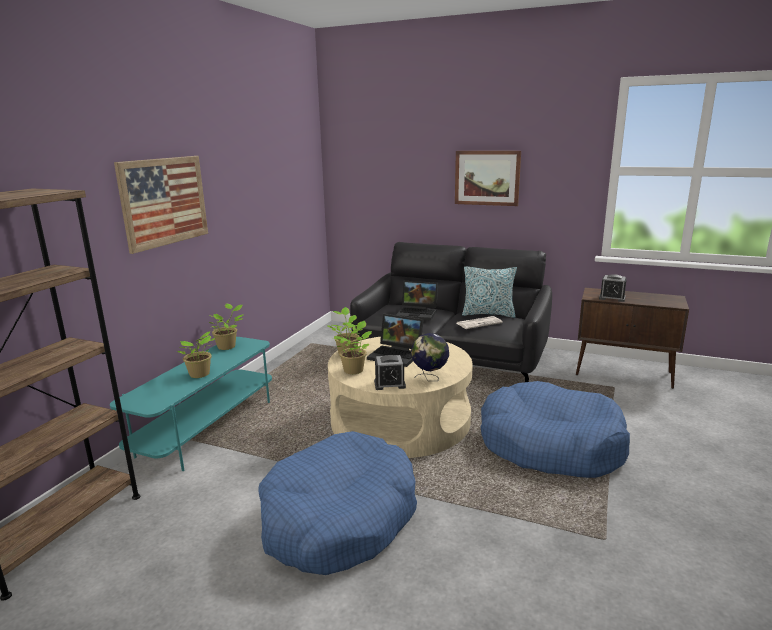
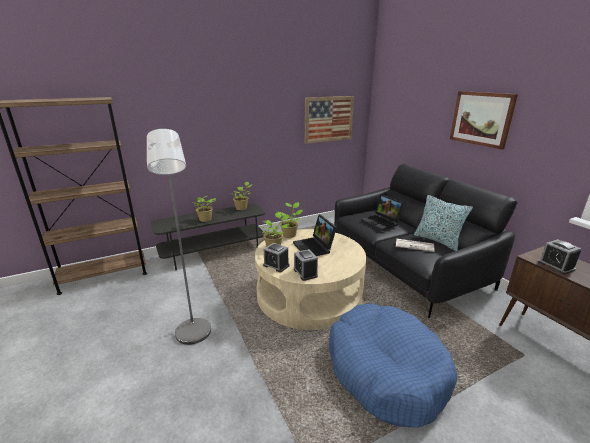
camera: 40 degrees right, 5 degrees up
turquoise tv stand [110,337,272,471] -> grey tv stand [151,204,265,270]
picture [114,156,208,254] -> picture moved to [305,96,354,144]
blue dog bed [258,431,417,575] -> grey floor lamp [147,129,211,345]
globe [411,333,449,381] -> alarm clock [294,249,318,281]

